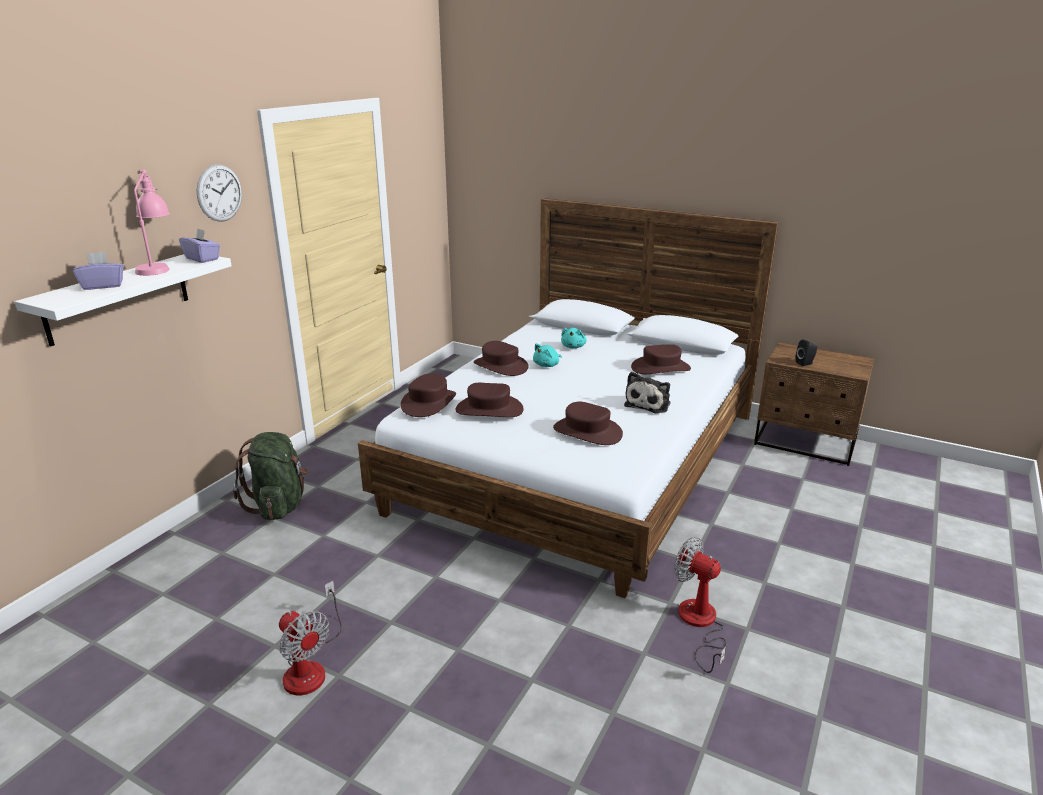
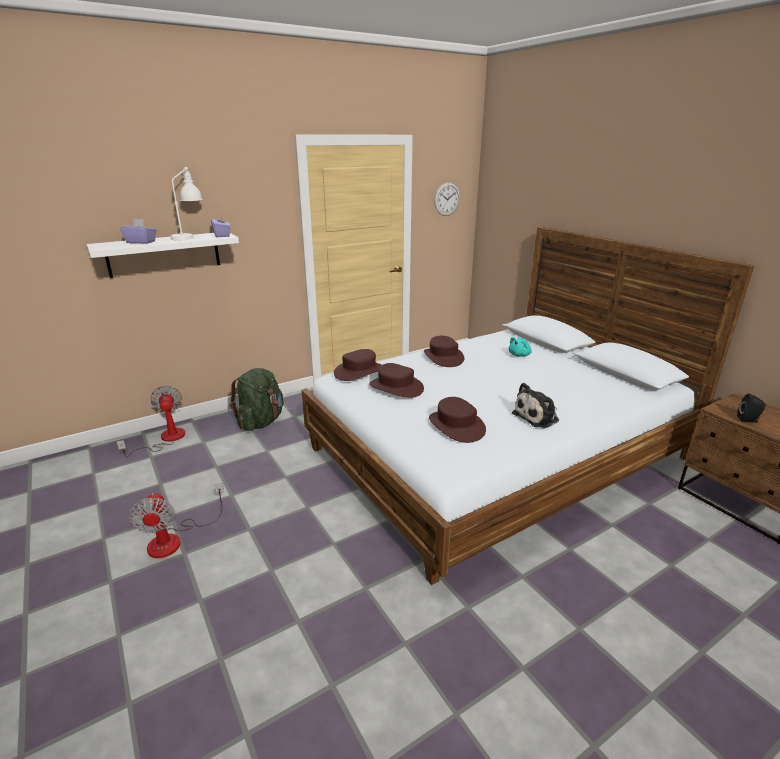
camera: 30 degrees right, 0 degrees up
pink table lamp [134,169,170,276] -> white table lamp [171,167,203,240]
wall clock [197,164,242,222] -> wall clock moved to [434,182,460,216]
turquoise plush toy [533,343,562,367] -> none
brown hat [631,344,691,374] -> none
fan [674,537,726,673] -> fan moved to [116,386,185,457]

